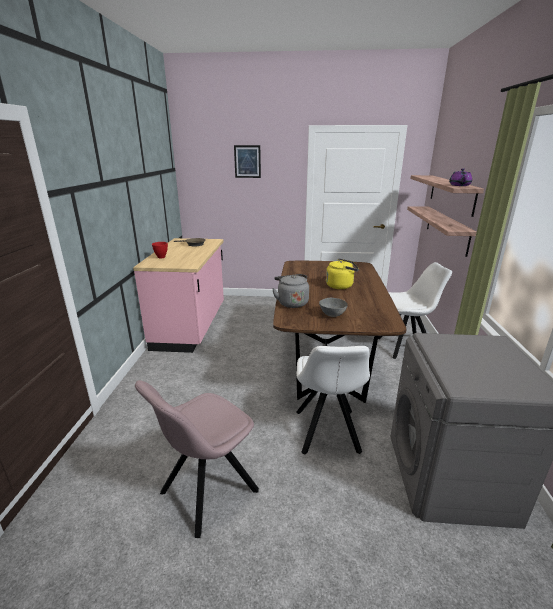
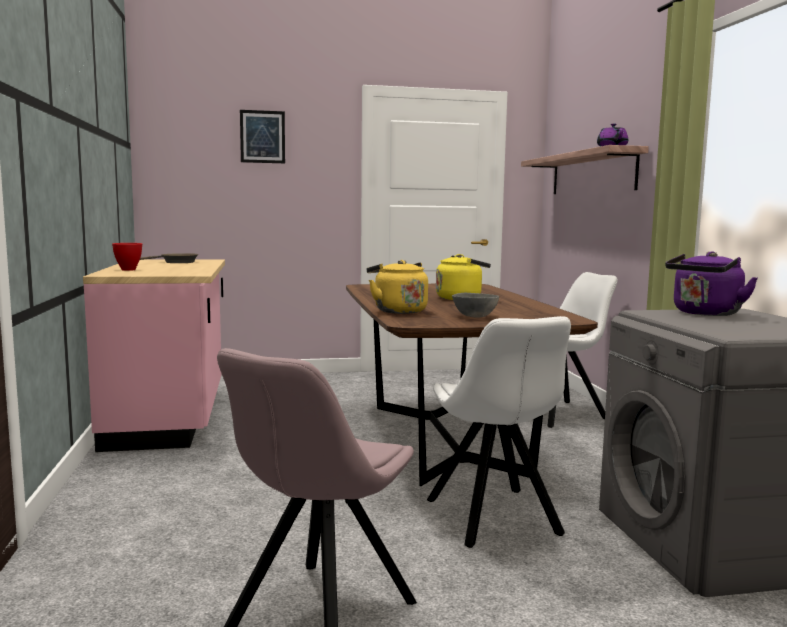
camera: 15 degrees left, 15 degrees down
grey kettle [272,274,309,308] -> yellow kettle [367,260,428,314]
shelf [407,206,477,257] -> none
none -> purple kettle [665,251,758,316]

